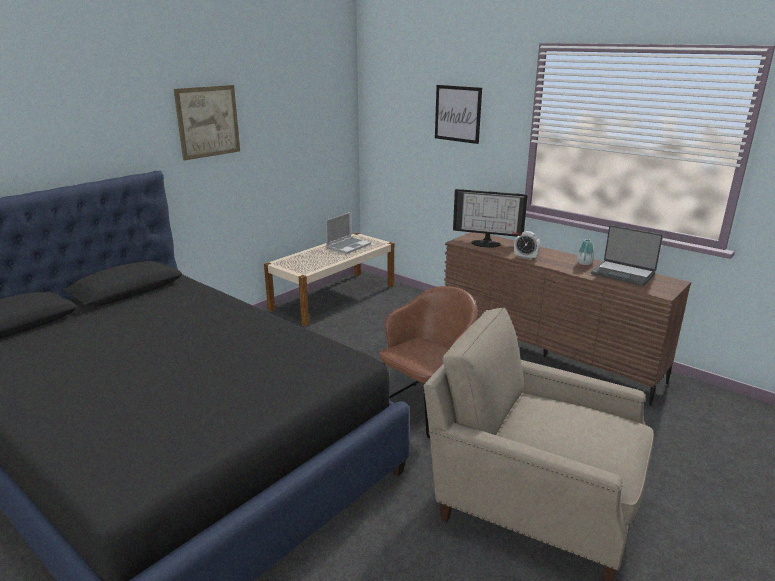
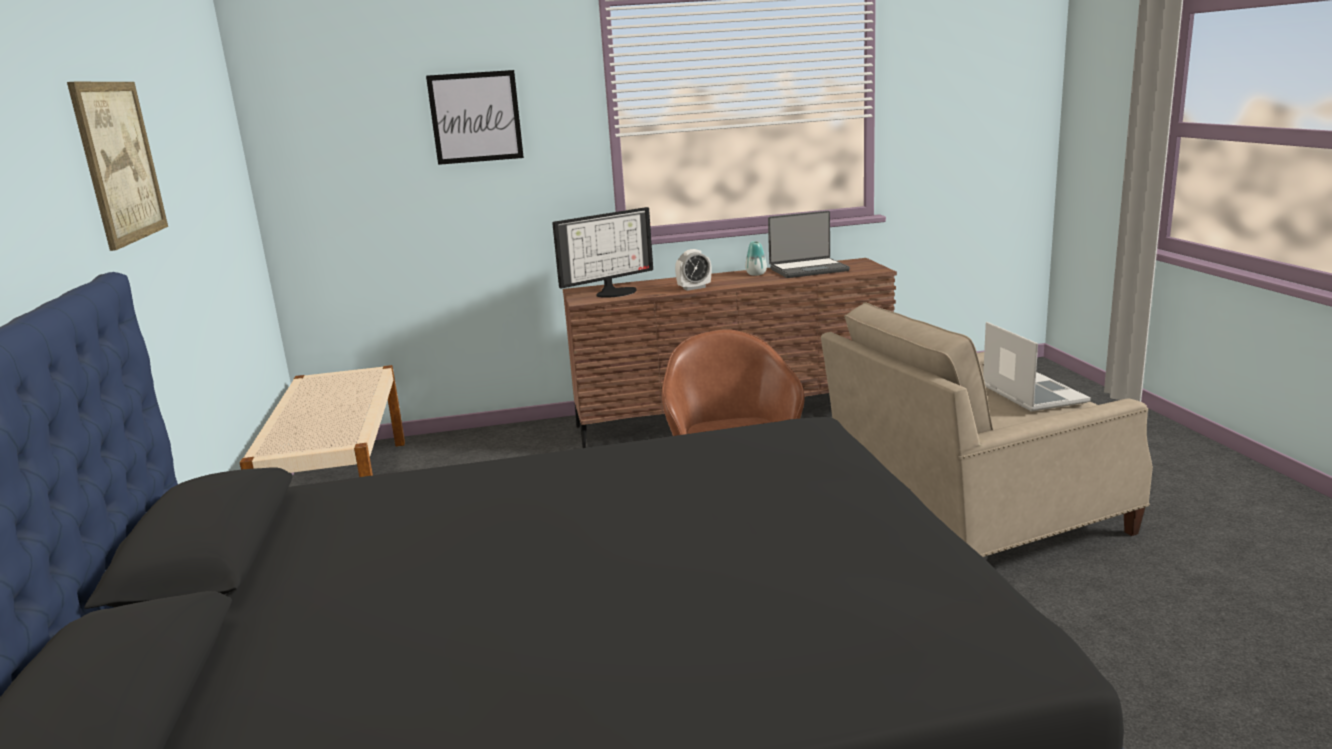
camera: 50 degrees left, 5 degrees down
laptop [325,212,371,254] -> laptop moved to [983,322,1091,412]

